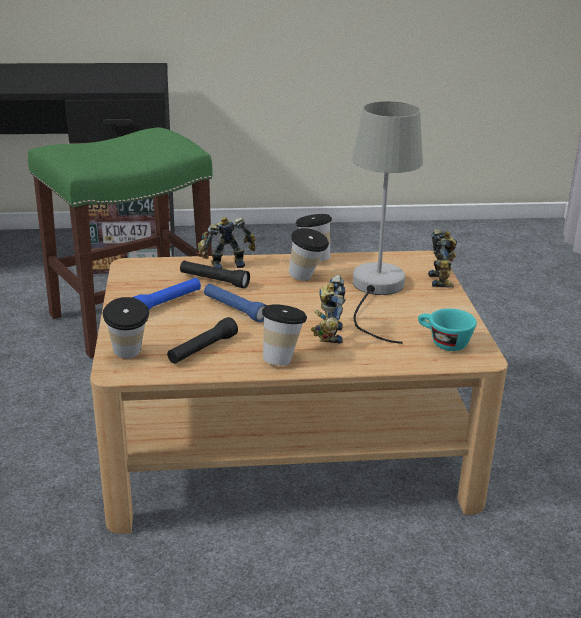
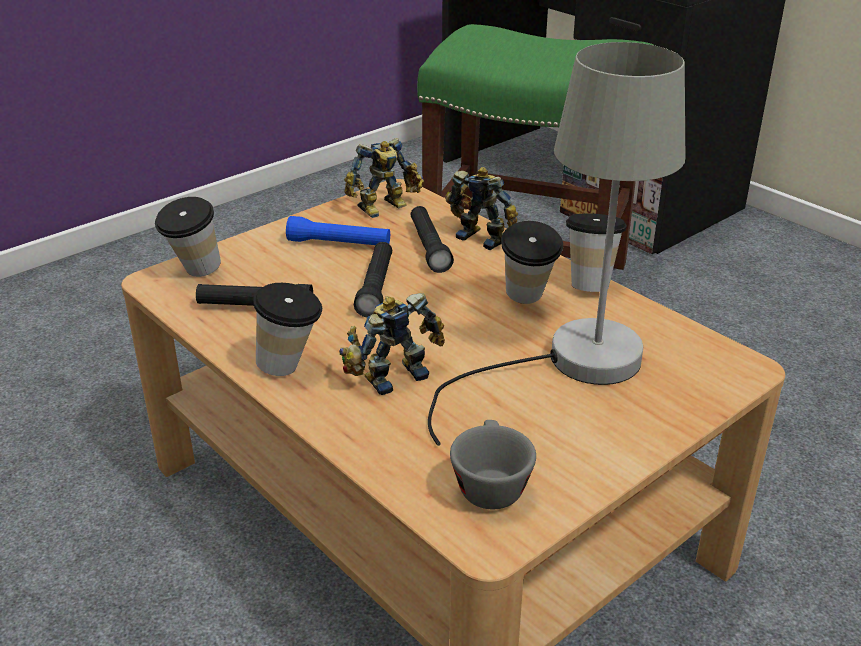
camera: 55 degrees right, 5 degrees up
blue flashlight [204,284,267,323] -> black flashlight [354,242,392,317]
turquoise cup [418,308,477,351] -> grey cup [450,420,536,509]
toy robot [428,229,457,288] -> toy robot moved to [344,138,424,218]

